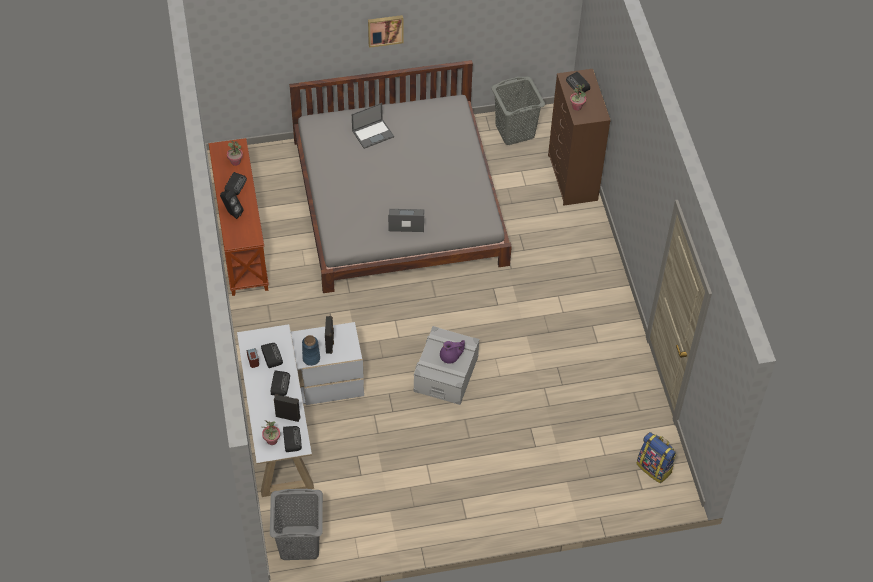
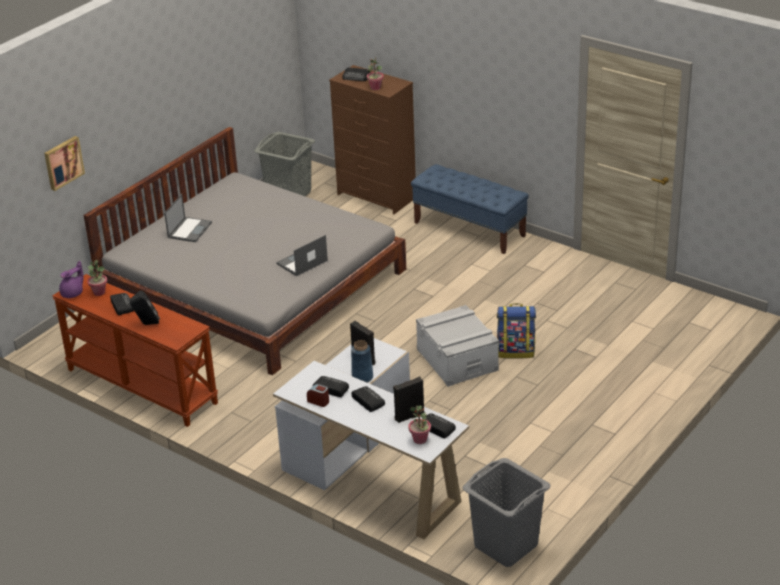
camera: 40 degrees left, 20 degrees down
picture [368,15,403,48] -> picture moved to [44,136,85,191]
purple teapot [440,340,465,363] -> purple teapot moved to [59,261,83,298]
backpack [637,432,676,483] -> backpack moved to [497,303,536,359]
none -> blue bench [411,164,529,254]

